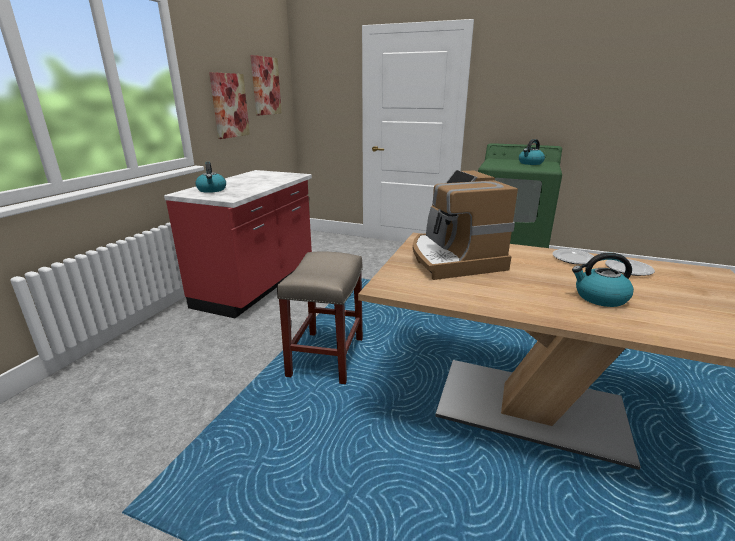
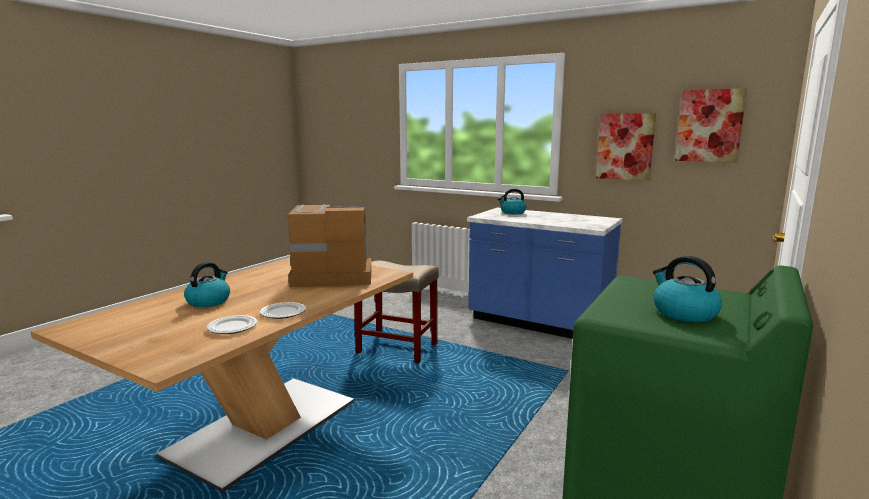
camera: 100 degrees right, 10 degrees down
red counter [164,170,312,318] -> blue counter [467,208,623,339]

